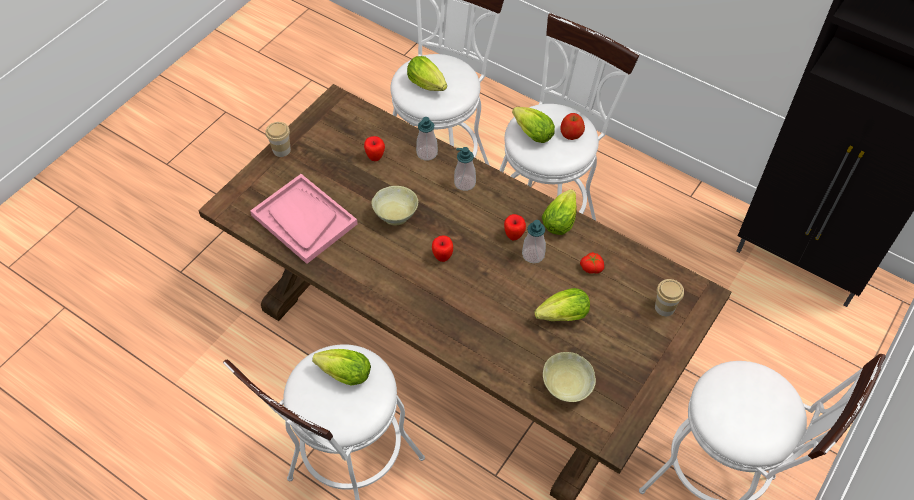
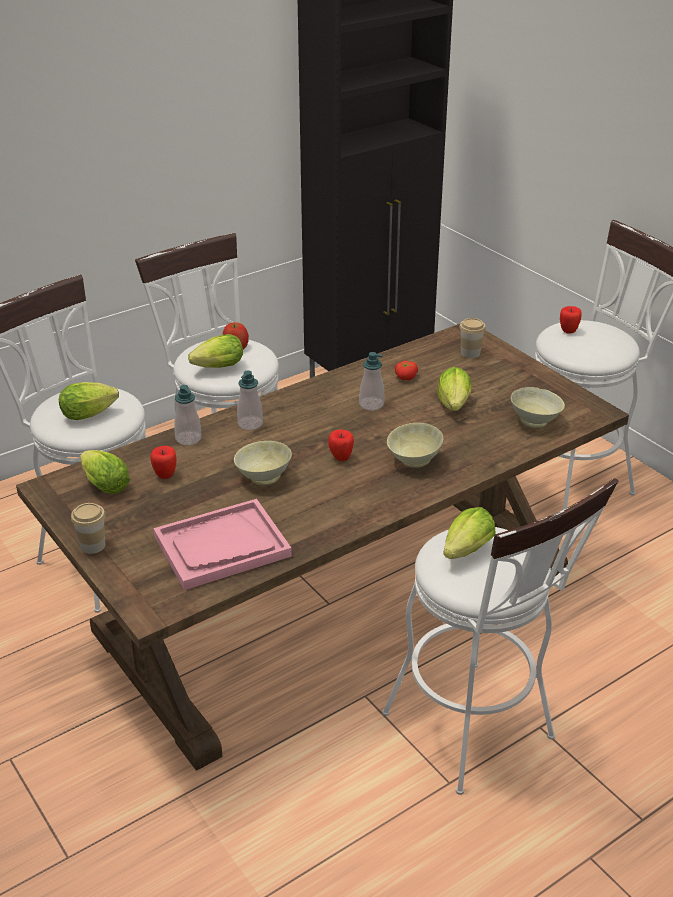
camera: 70 degrees left, 20 degrees down
apple [504,214,526,240] -> apple moved to [560,306,582,334]
lettuce [542,189,577,235] -> lettuce moved to [80,450,130,494]
none -> beige bowl [387,423,443,468]

